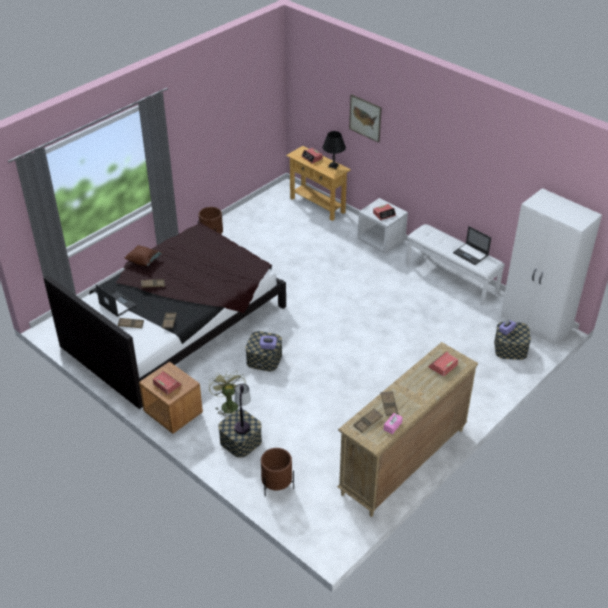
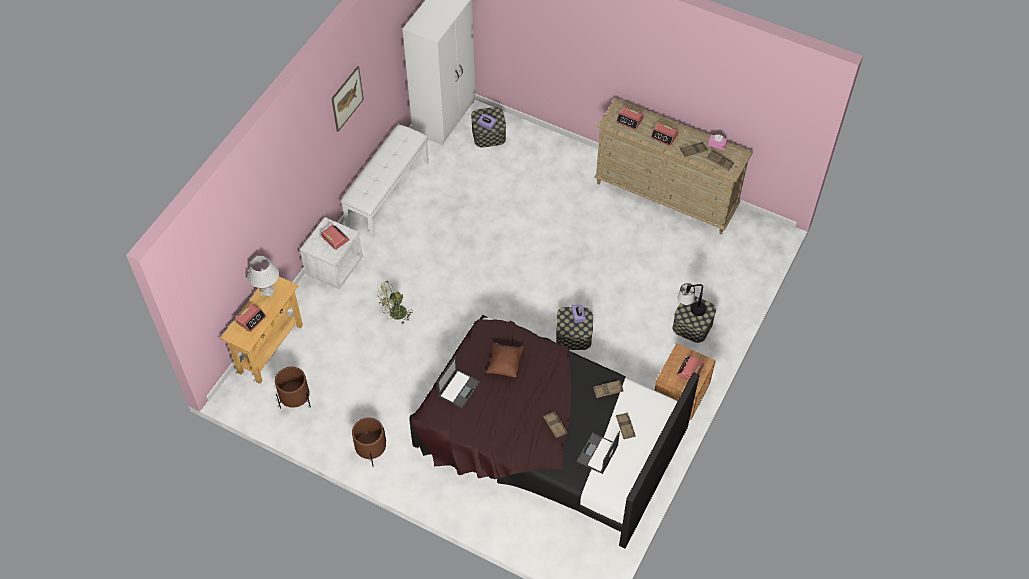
camera: 105 degrees left, 15 degrees up
brown pillow [124,245,163,266] -> brown pillow moved to [486,342,524,377]
green fan [209,370,246,416] -> green fan moved to [377,281,413,324]
brown planter [261,448,294,496] -> brown planter moved to [275,367,311,409]
black table lamp [323,131,346,170] -> white table lamp [247,256,279,297]
picture [349,94,382,143] -> picture moved to [331,66,364,132]
laptop [453,226,491,265] -> laptop moved to [437,356,480,408]
none -> alarm clock [650,122,678,146]

